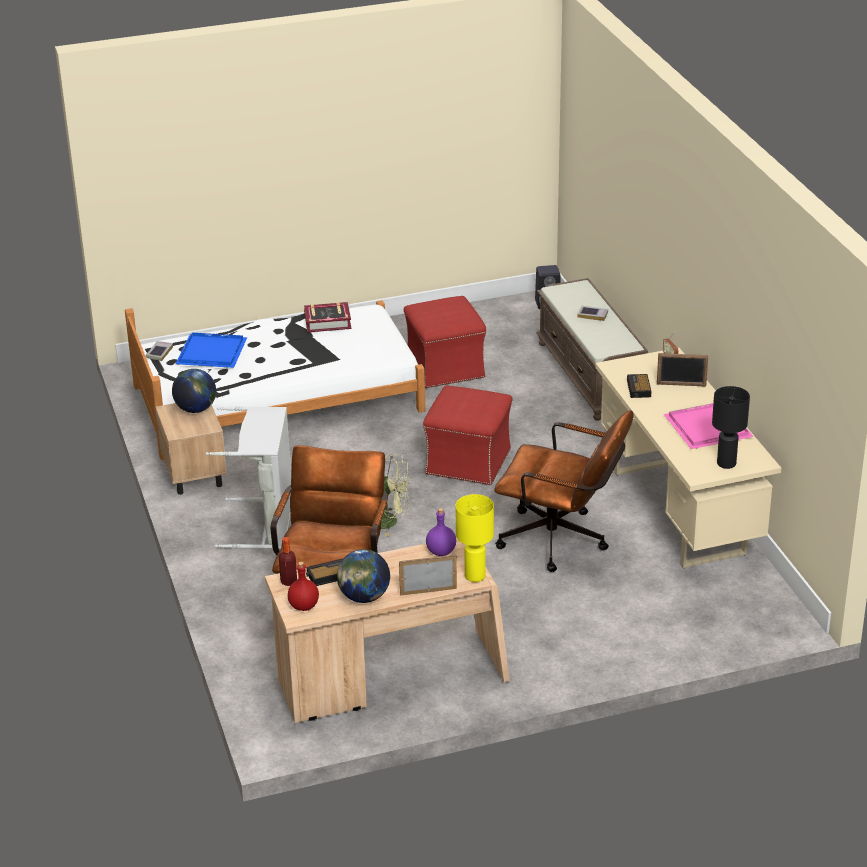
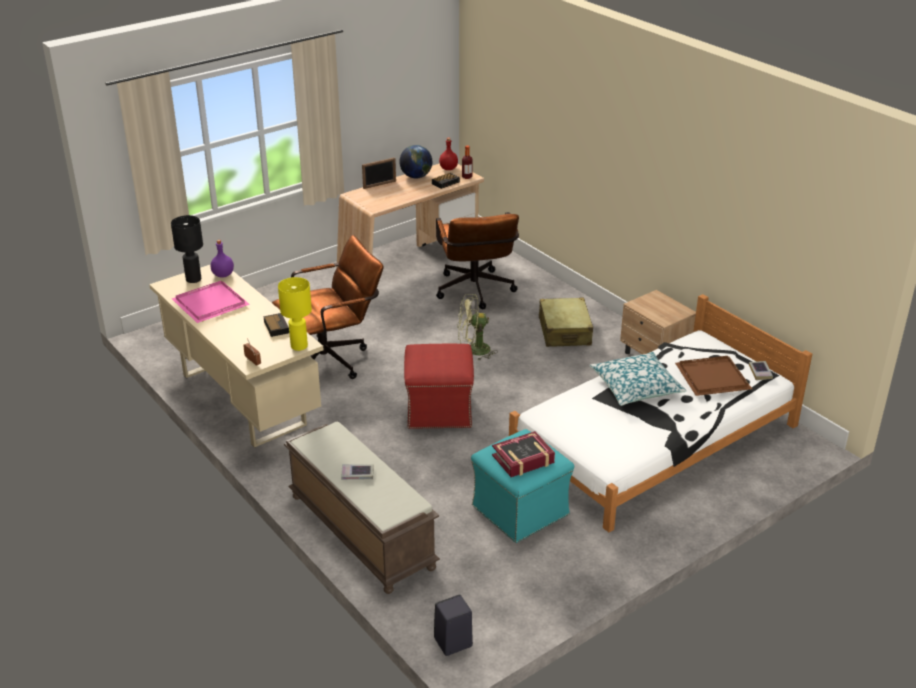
camera: 160 degrees right, 0 degrees up
globe [172,369,216,413] -> none
blue tray [175,333,247,368] -> brown tray [675,356,752,396]
grey laundry basket [206,406,291,549] -> beige suitcase [539,298,593,347]
book [304,302,351,333] -> book moved to [492,431,555,477]
red ottoman [404,296,486,388] -> turquoise ottoman [471,429,574,543]
purple bottle [426,508,456,556] -> purple bottle moved to [210,240,234,277]
yellow table lamp [455,494,494,582] -> yellow table lamp moved to [278,277,312,351]
brown office chair [494,410,634,572] -> brown office chair turned 150 degrees clockwise [272,235,384,379]
picture frame [657,353,708,386] -> none
none -> pillow [590,352,686,406]

